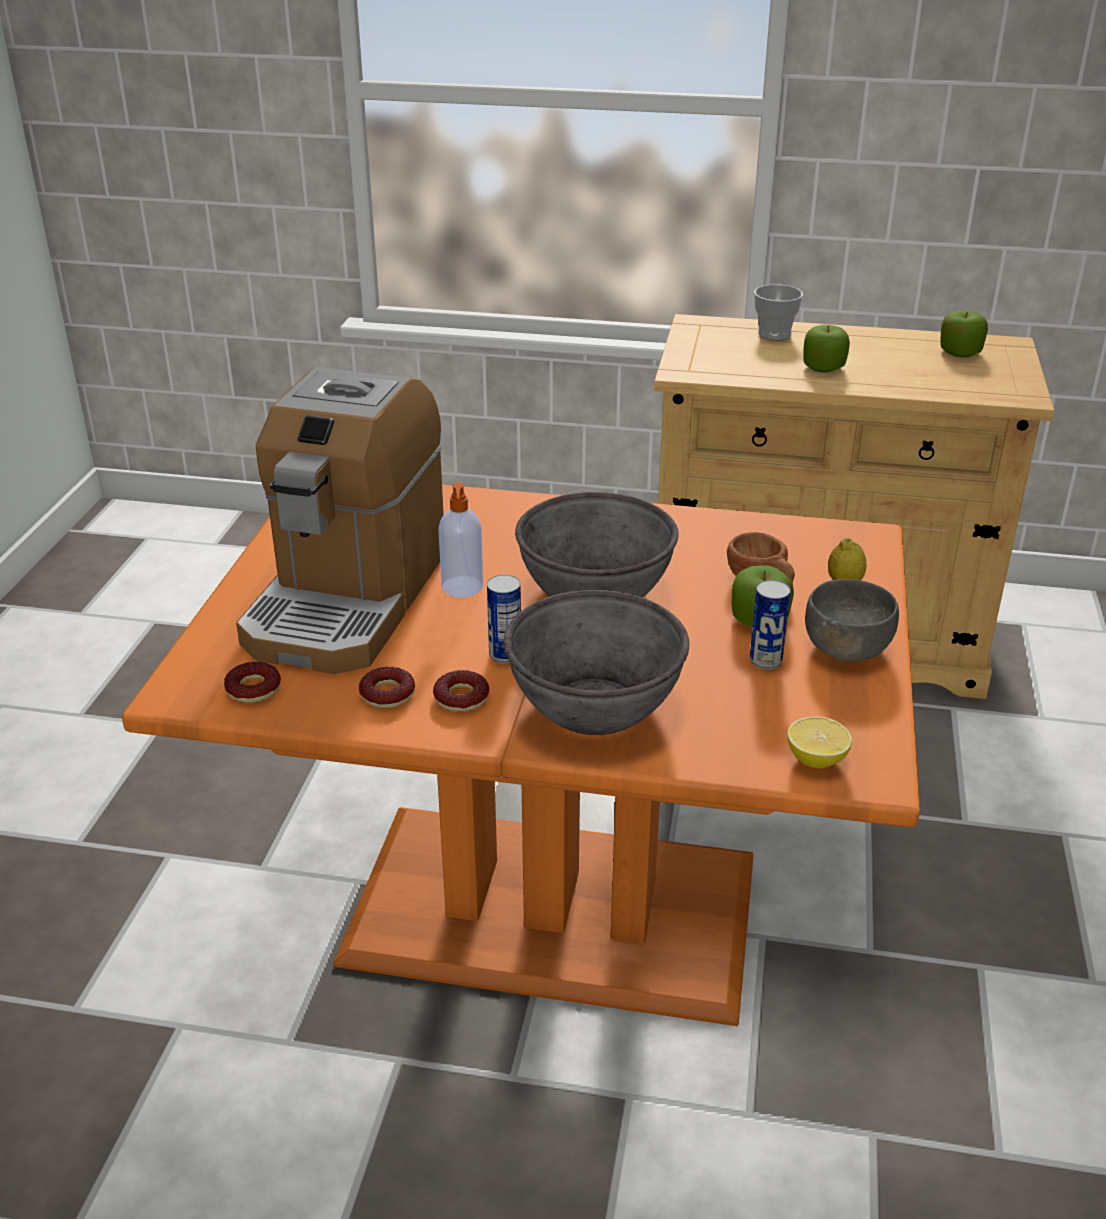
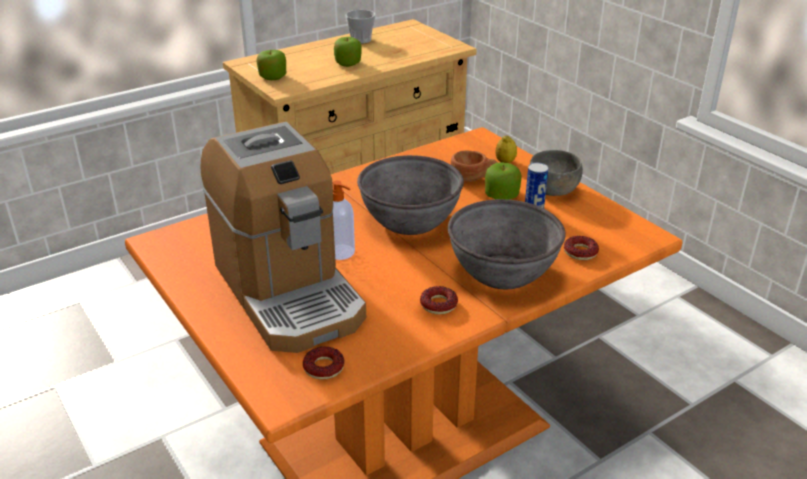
camera: 45 degrees left, 0 degrees up
donut [359,667,415,708] -> donut moved to [564,236,599,260]
can [487,575,521,664] -> none
cup [754,285,803,340] -> cup moved to [345,10,375,44]
lemon [787,716,852,769] -> none
apple [940,311,988,358] -> apple moved to [256,50,286,80]

